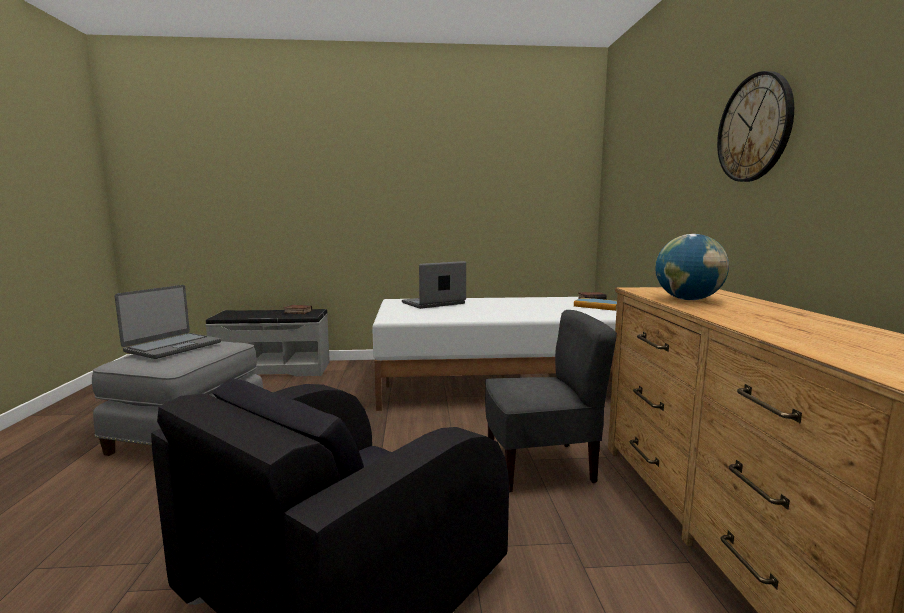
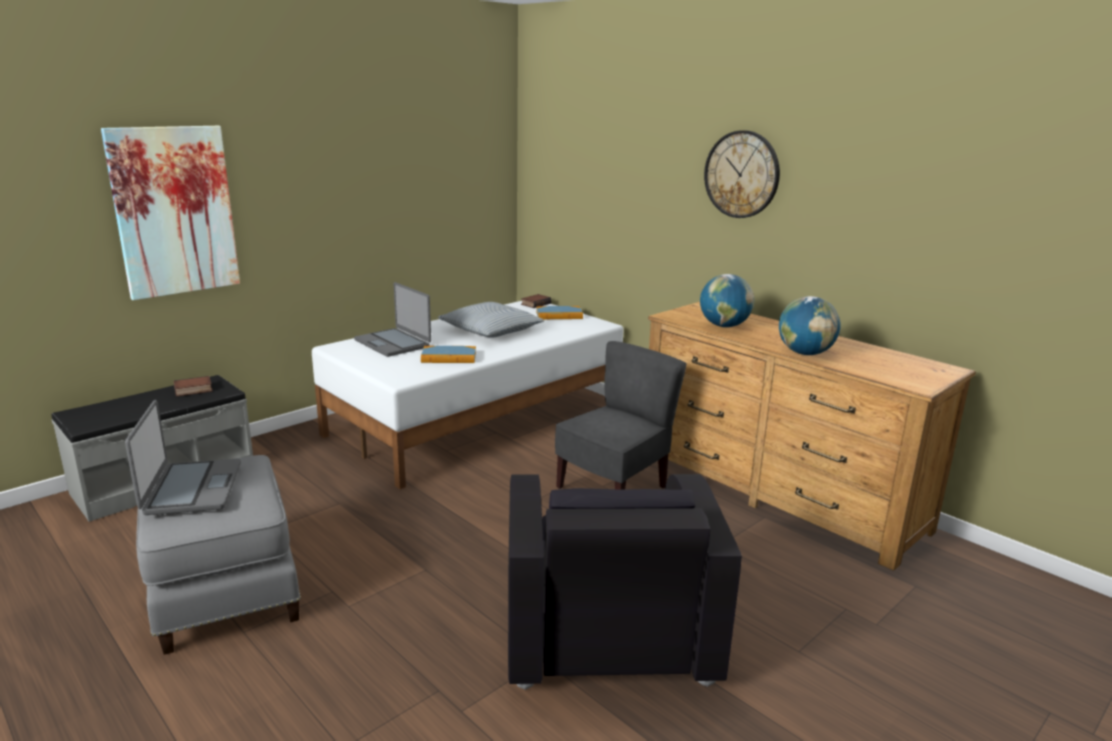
camera: 40 degrees left, 10 degrees up
laptop [402,261,466,309] -> laptop turned 60 degrees counterclockwise [354,282,431,357]
none -> picture [101,126,240,300]
none -> book [421,346,476,363]
none -> pillow [438,302,544,338]
none -> globe [779,296,841,355]

